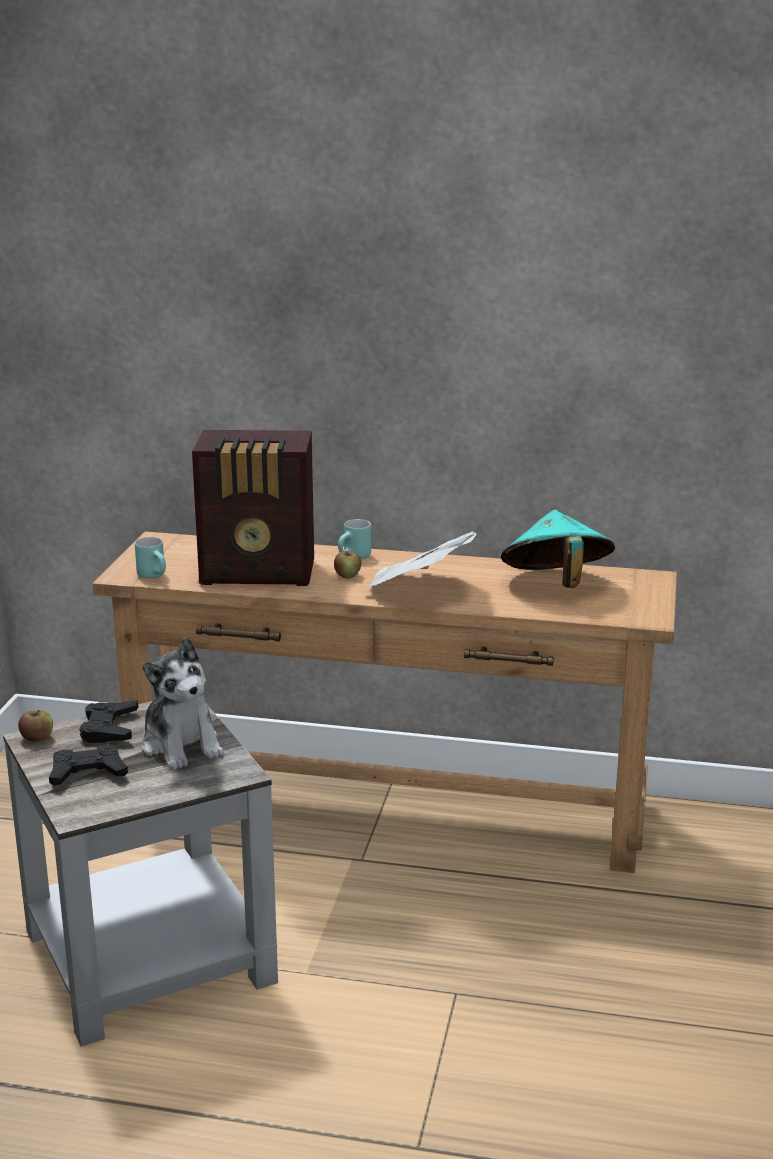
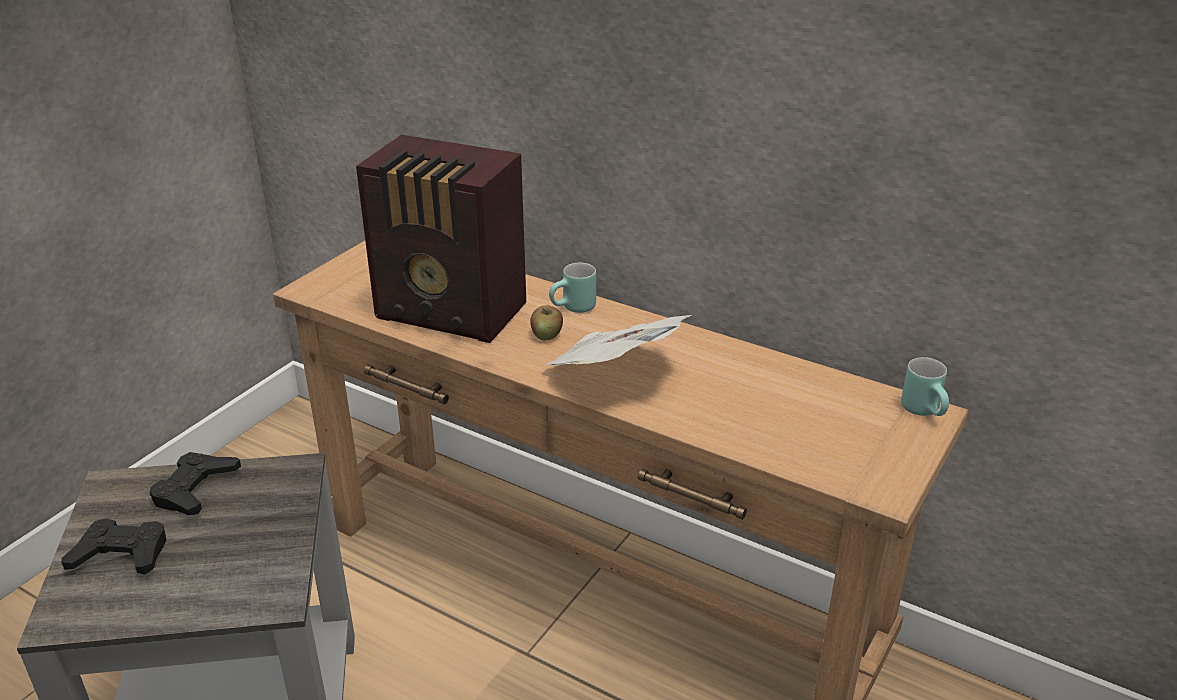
camera: 20 degrees right, 10 degrees up
apple [18,710,53,741] -> none
turquoise mug [135,537,166,579] -> turquoise mug moved to [901,357,949,416]
plush toy [142,637,224,770] -> none
turquoise hat [501,510,615,588] -> none

